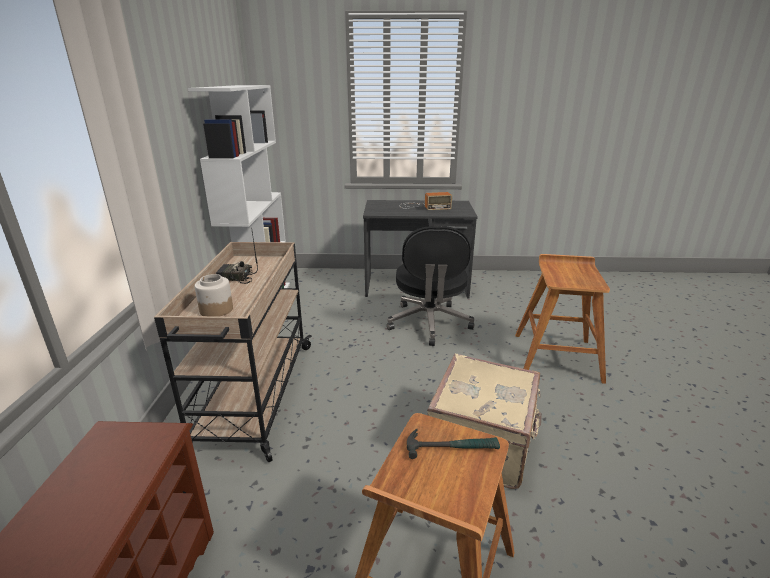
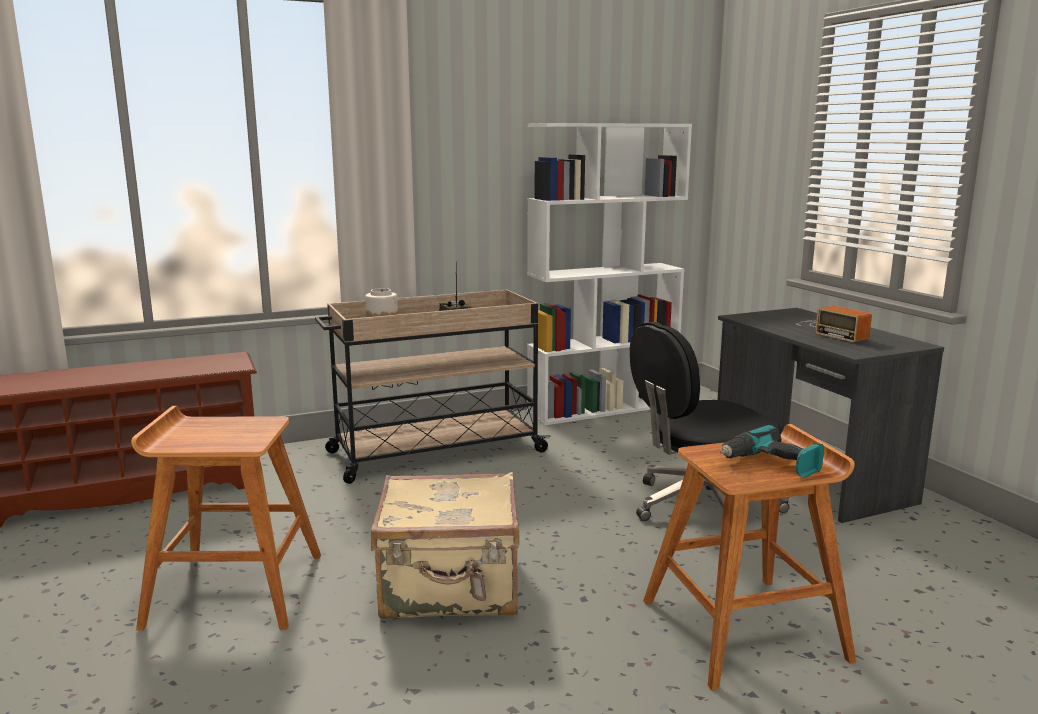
camera: 65 degrees right, 10 degrees down
hammer [407,429,500,459] -> none
none -> power drill [720,425,824,478]

